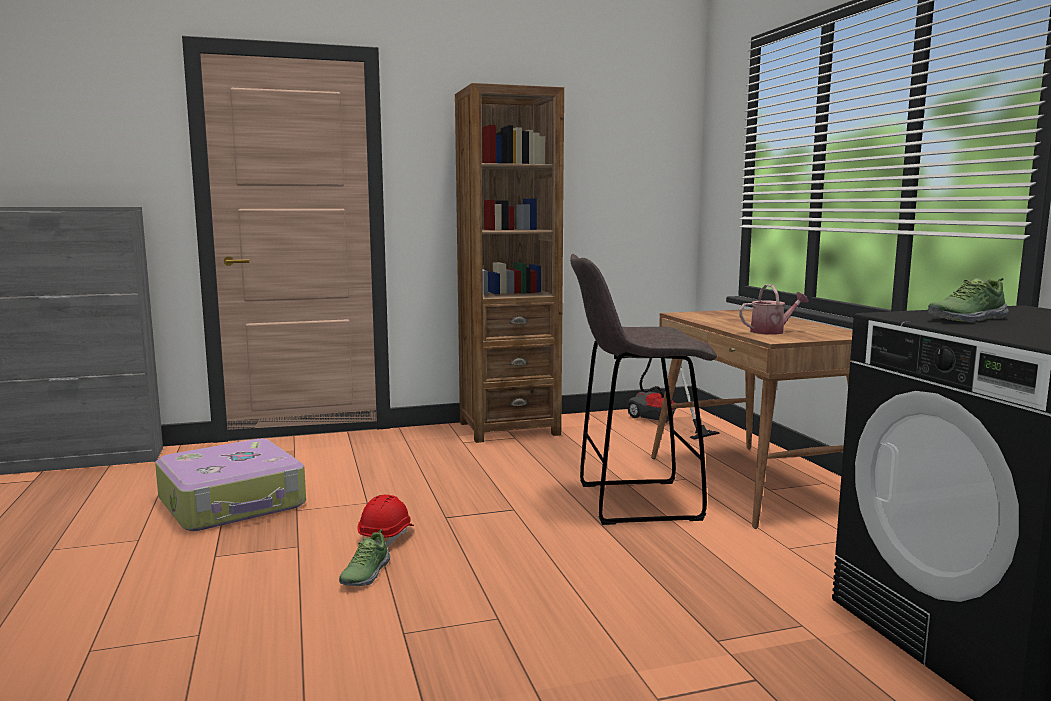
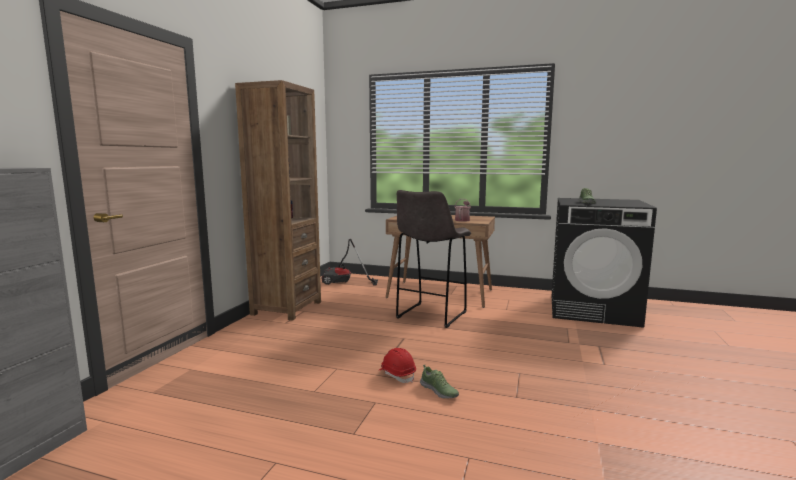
camera: 55 degrees left, 0 degrees up
suitcase [155,439,306,531] -> none

